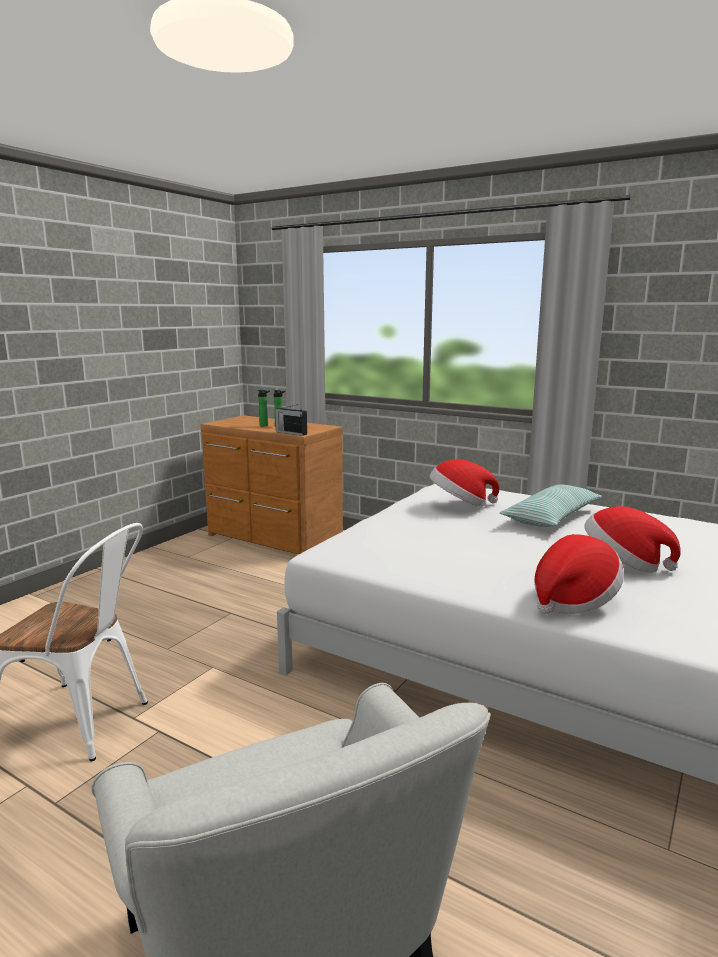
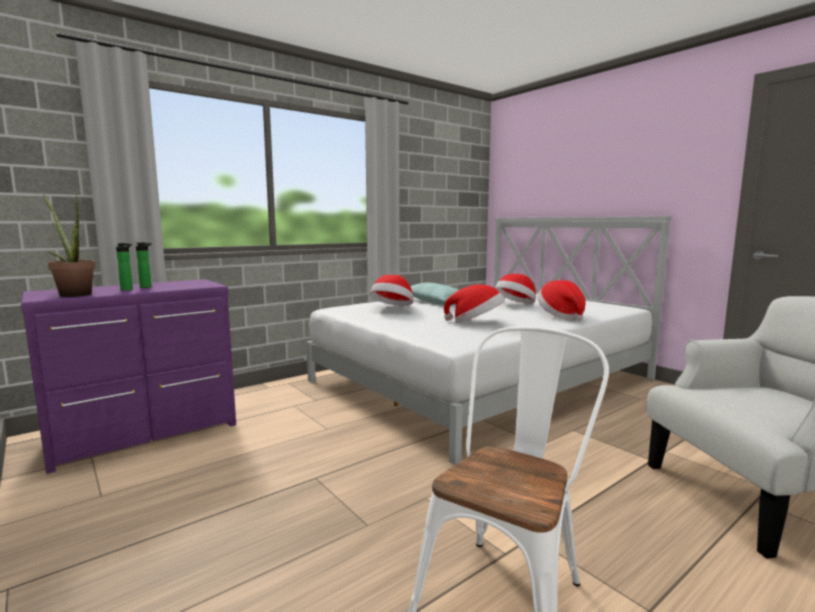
camera: 70 degrees left, 5 degrees down
brown dresser [200,415,343,554] -> purple dresser [21,279,236,474]
radio [275,404,307,436] -> none
none -> potted plant [43,194,96,297]
none -> hat [444,284,505,323]

